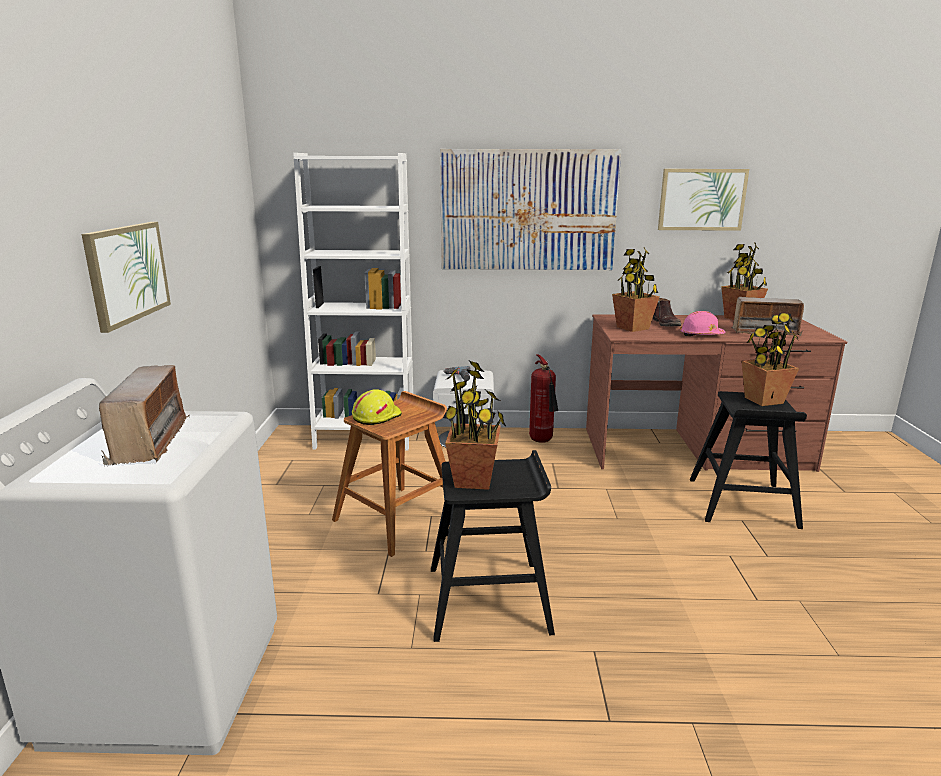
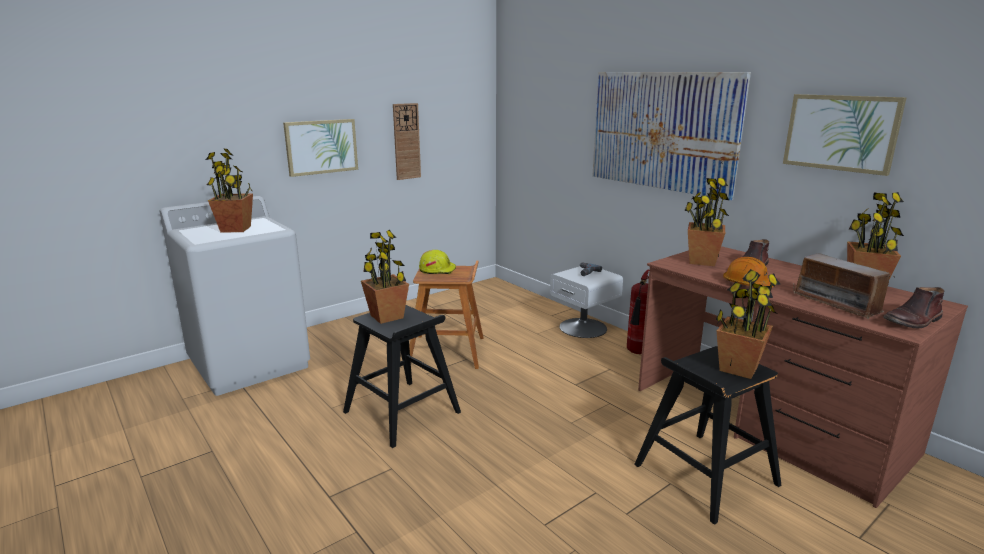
camera: 50 degrees right, 0 degrees up
radio [99,365,189,466] -> potted plant [205,148,253,232]
white bookcase [293,153,413,451] -> none
pink hard hat [680,311,725,336] -> orange hard hat [723,257,776,287]
none -> wall clock [393,103,421,180]
none -> brown boot [883,287,944,329]

